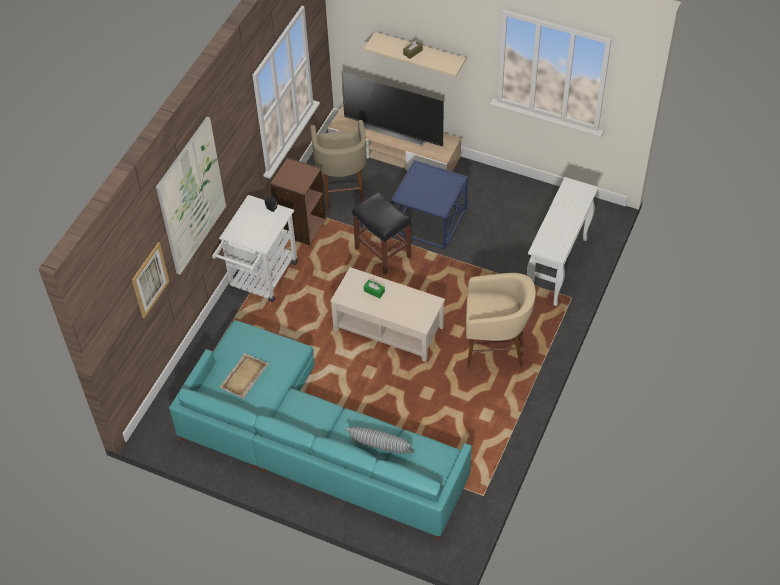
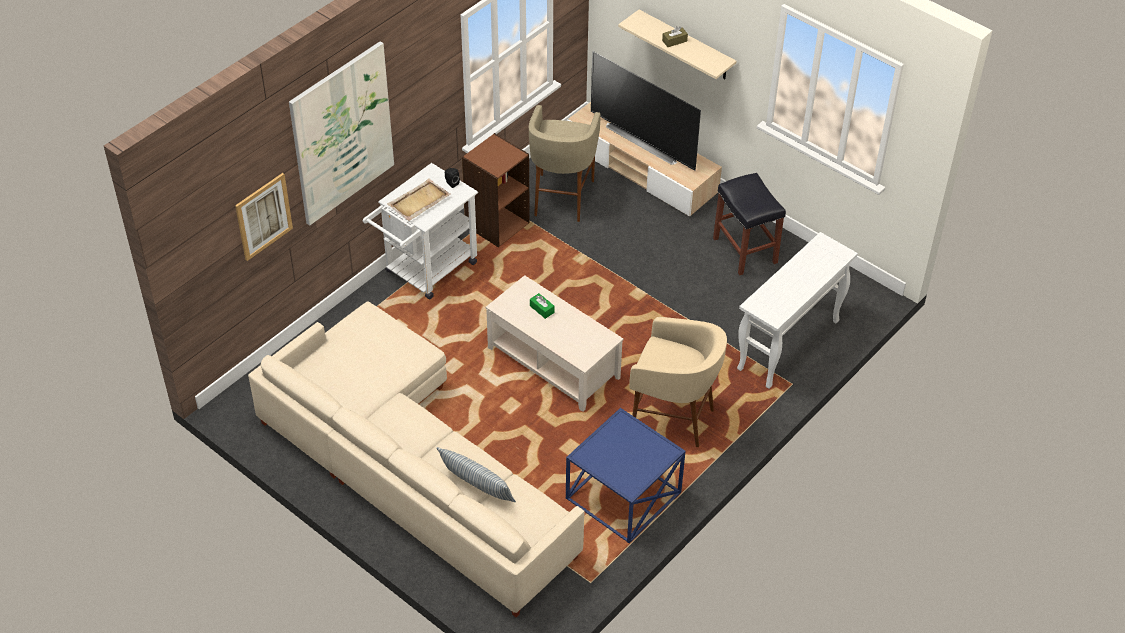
camera: 15 degrees right, 5 degrees down
turquoise sofa [169,320,472,539] -> beige sofa [248,301,584,617]
beige tray [219,353,269,399] -> beige tray moved to [387,178,451,221]
black stool [352,192,411,275] -> black stool moved to [713,173,786,275]
blue side table [391,160,468,249] -> blue side table moved to [566,408,686,543]

